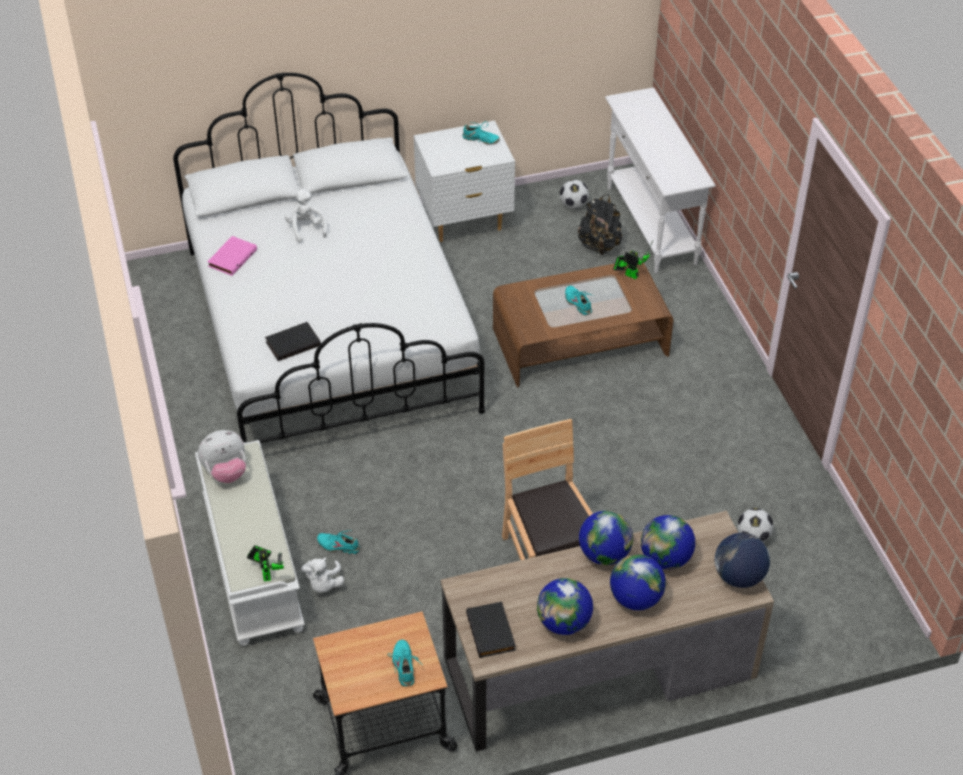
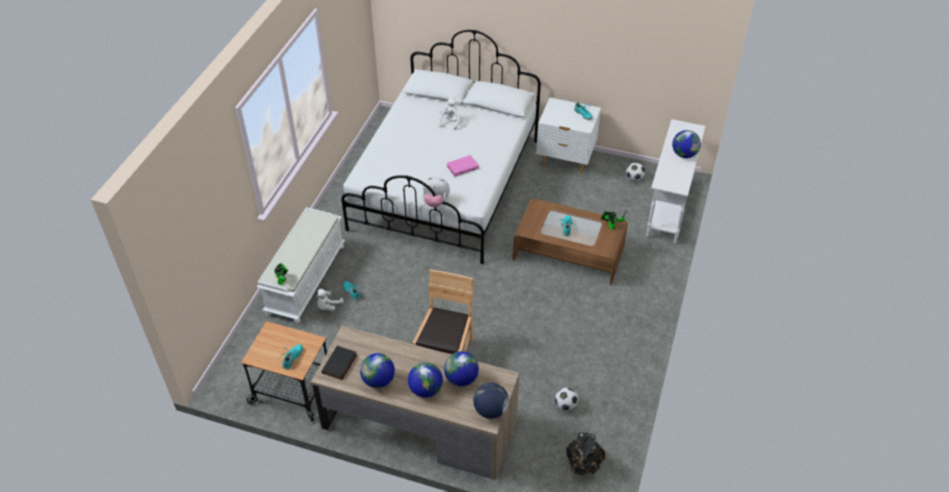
camera: 35 degrees right, 0 degrees up
plush toy [198,430,246,483] -> plush toy moved to [423,177,450,207]
pink book [207,236,257,276] -> pink book moved to [447,155,479,177]
black book [265,322,321,361] -> none
black backpack [578,194,623,255] -> black backpack moved to [566,432,605,475]
globe [579,511,633,565] -> globe moved to [672,130,701,158]

